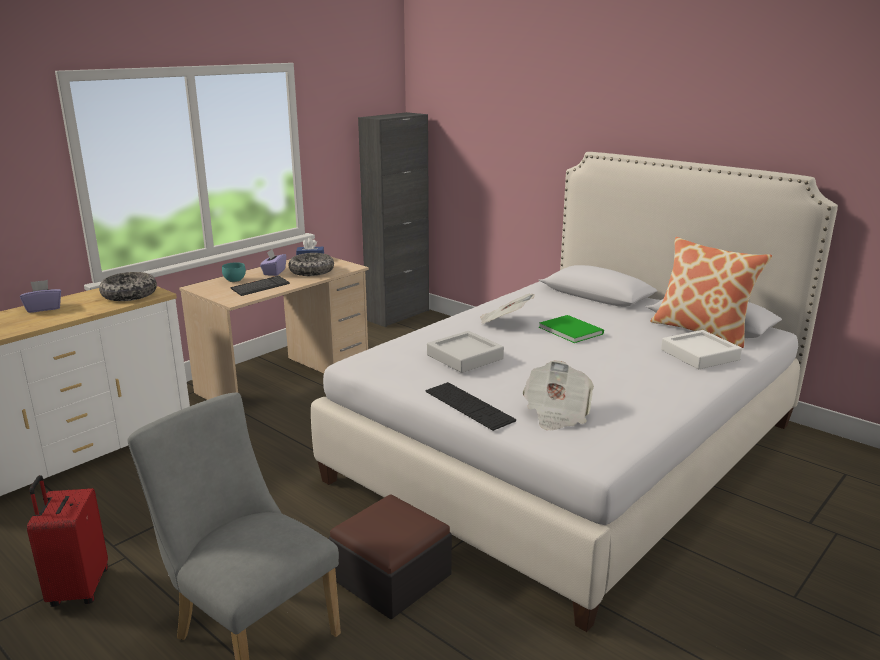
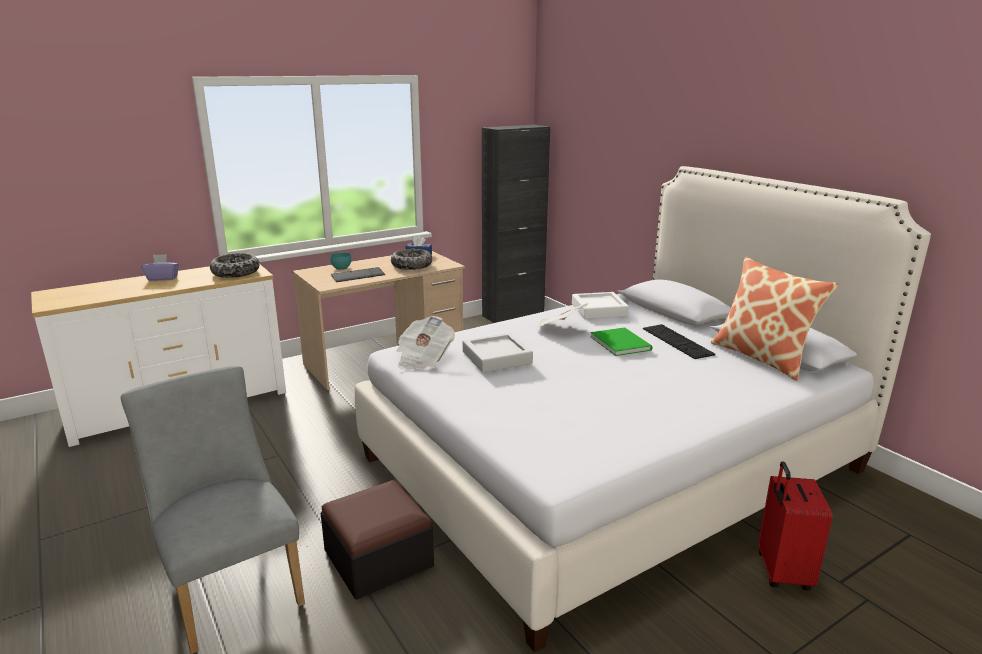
camera: 15 degrees right, 0 degrees up
red suitcase [27,475,108,607] -> red suitcase moved to [759,461,833,591]
purple tissue box [260,249,286,276] -> none
keyboard [425,382,516,431] -> keyboard moved to [643,324,715,359]
newspaper [523,360,594,430] -> newspaper moved to [396,316,455,370]
white tray [661,330,742,369] -> white tray moved to [572,292,629,319]

